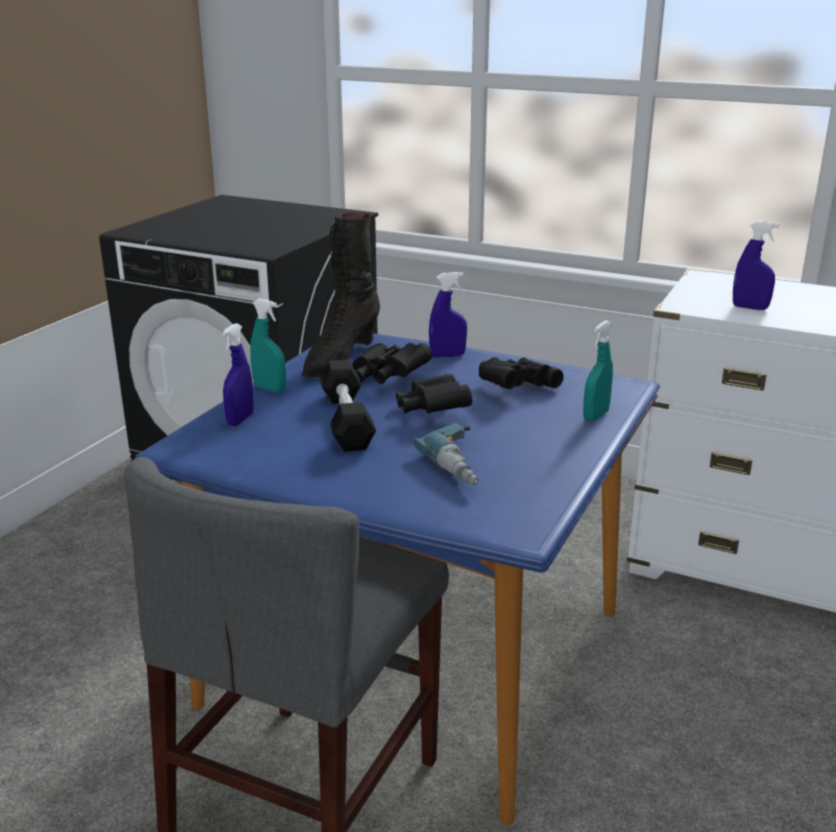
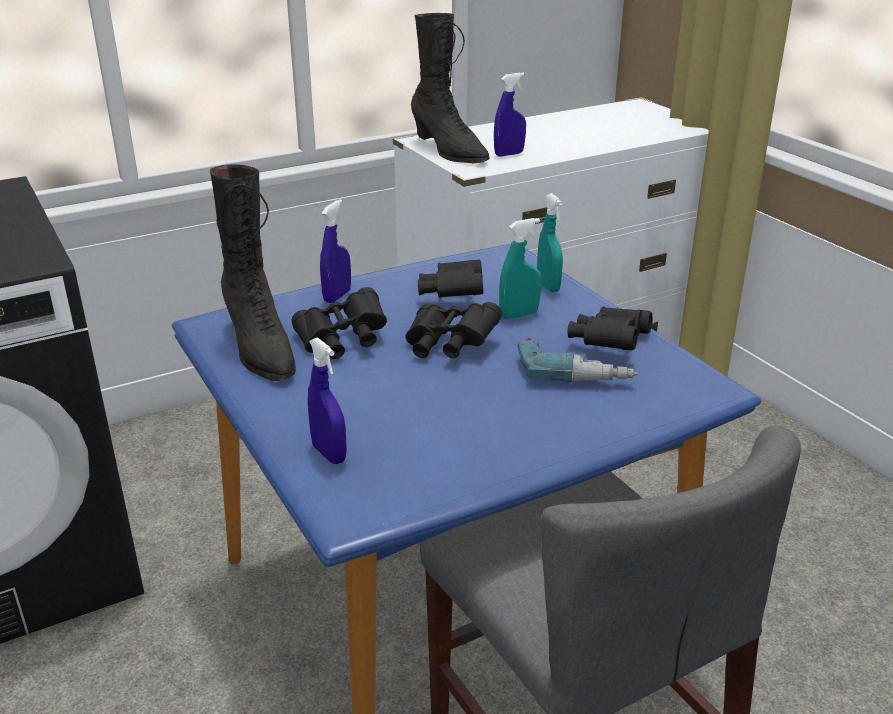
camera: 55 degrees left, 5 degrees up
turquoise spray bottle [250,299,286,392] -> turquoise spray bottle moved to [499,218,542,319]
black dumbbell [320,360,376,452] -> none
none -> black boot [411,13,490,163]
none -> black binoculars [567,307,653,350]

